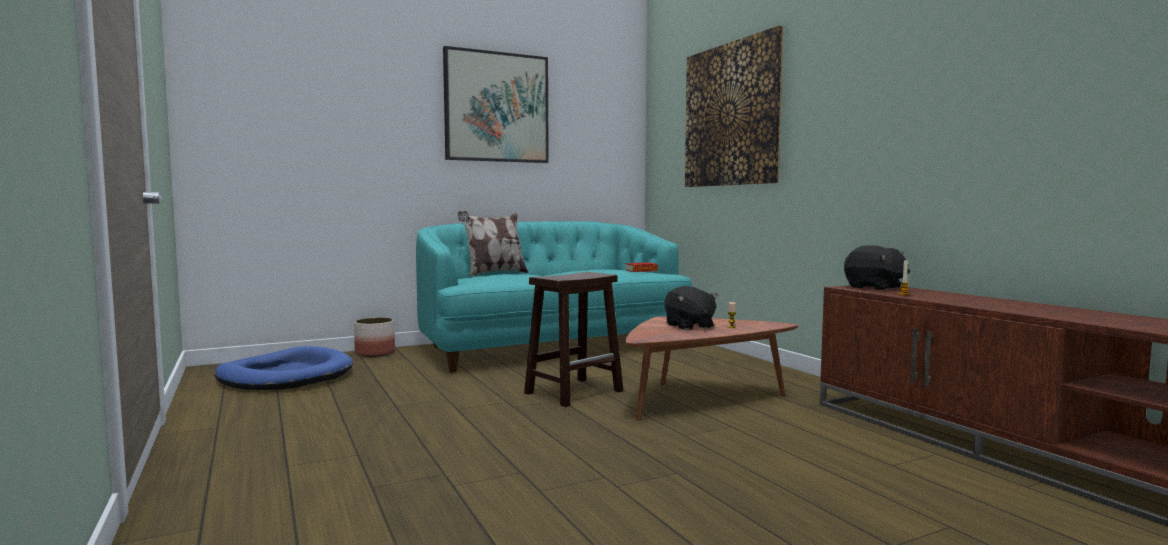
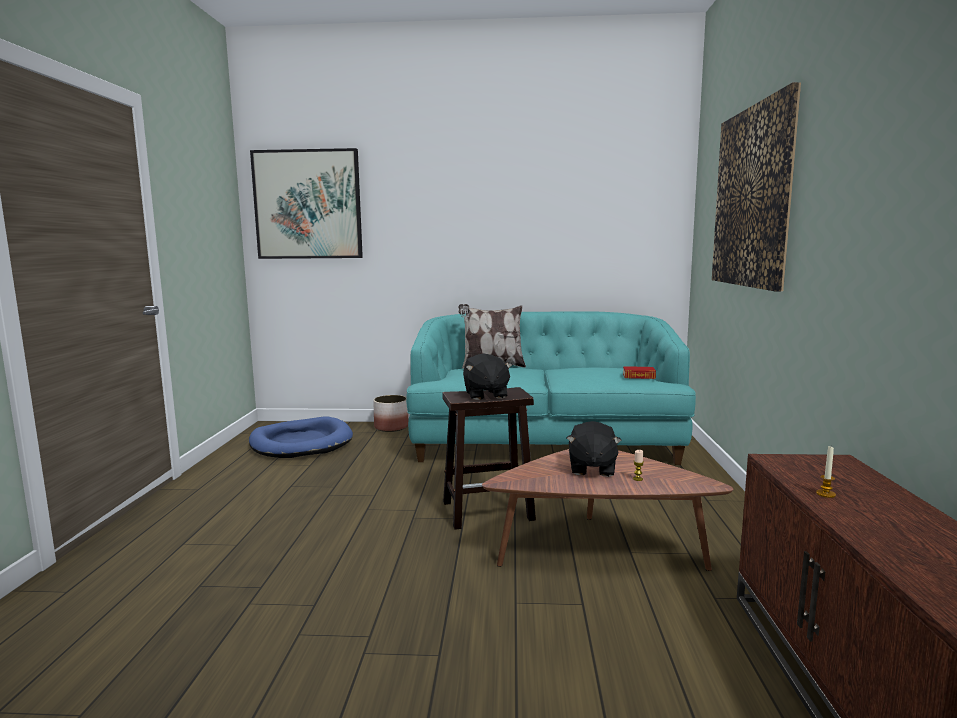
camera: 30 degrees right, 5 degrees up
picture [443,46,549,163] -> picture moved to [250,148,363,259]
black plush toy [844,245,910,291] -> black plush toy moved to [463,354,512,400]

